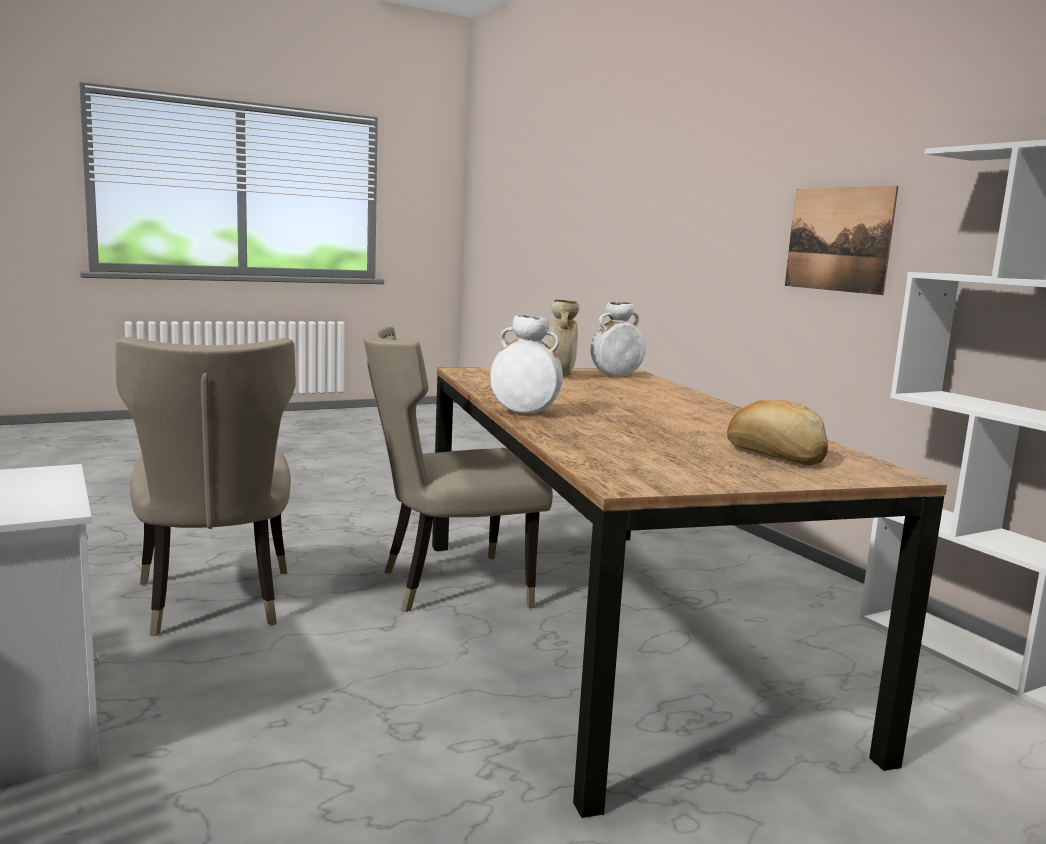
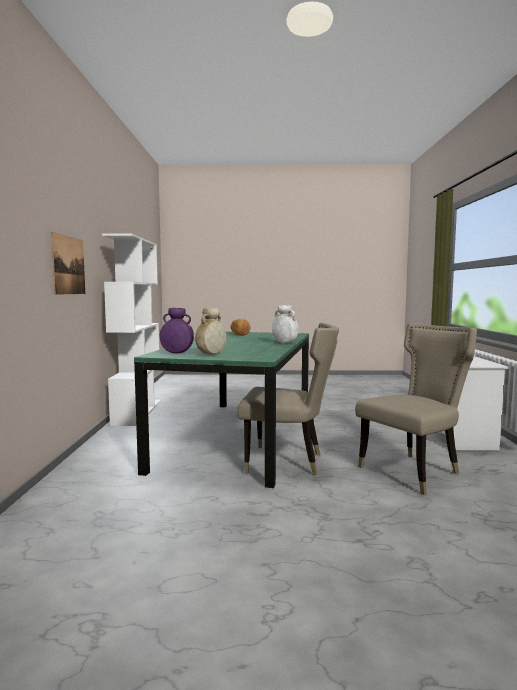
camera: 150 degrees left, 5 degrees down
beige chair [116,337,296,636] -> beige chair turned 45 degrees clockwise [355,323,477,495]
brown dining table [432,368,947,818] -> green dining table [134,332,309,488]
white vase [591,301,646,376] -> purple vase [160,308,194,353]

